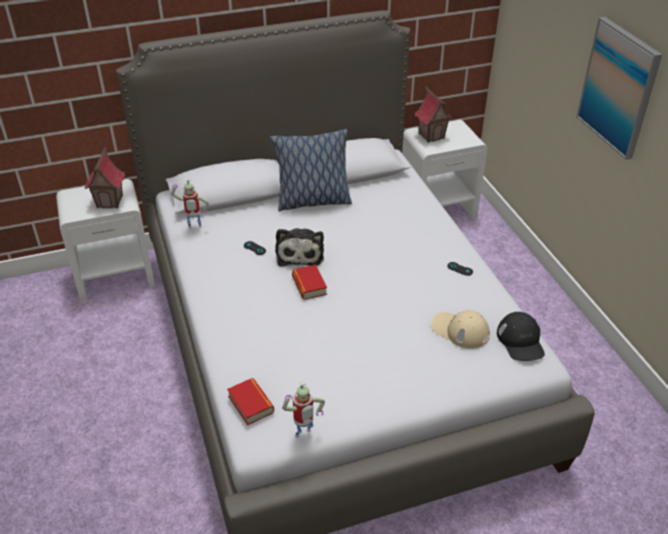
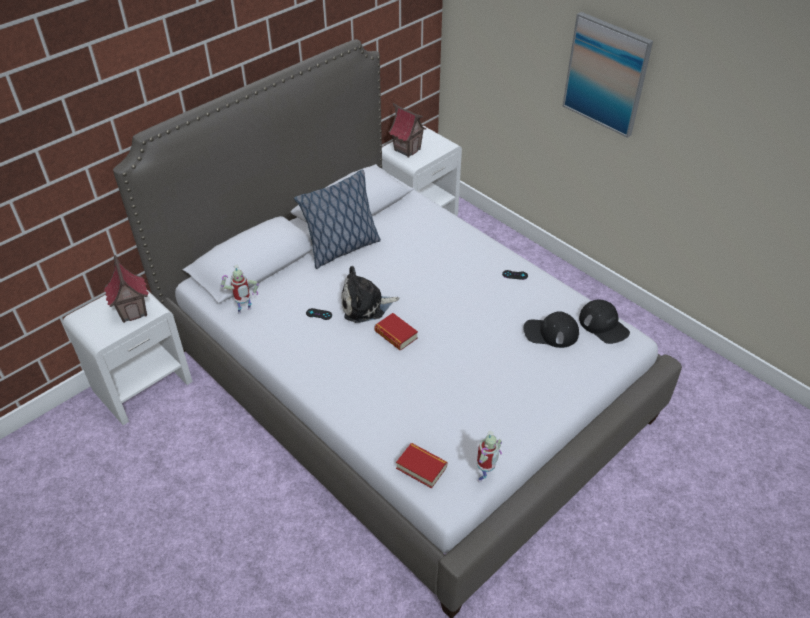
camera: 25 degrees left, 5 degrees up
plush toy [275,228,324,266] -> plush toy turned 105 degrees clockwise [341,266,399,323]
beige cap [431,310,490,349] -> black cap [523,311,579,348]

